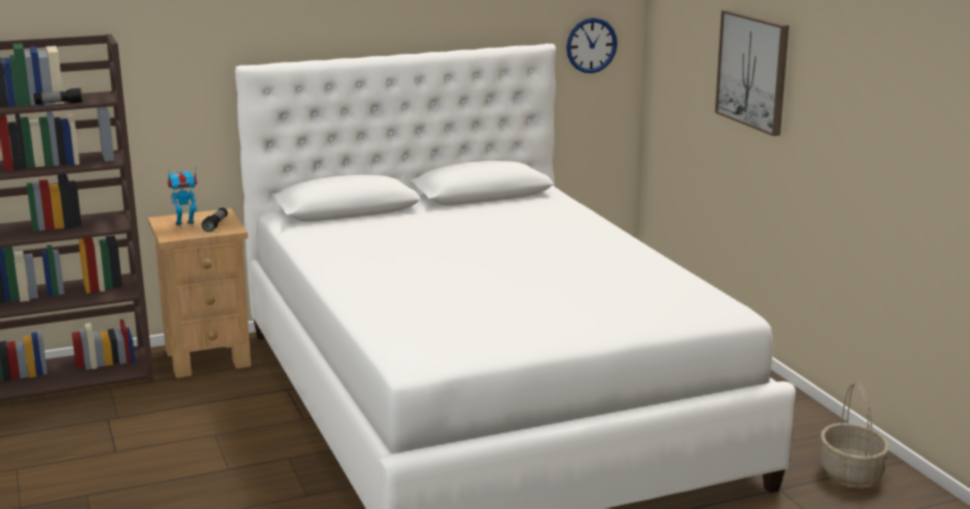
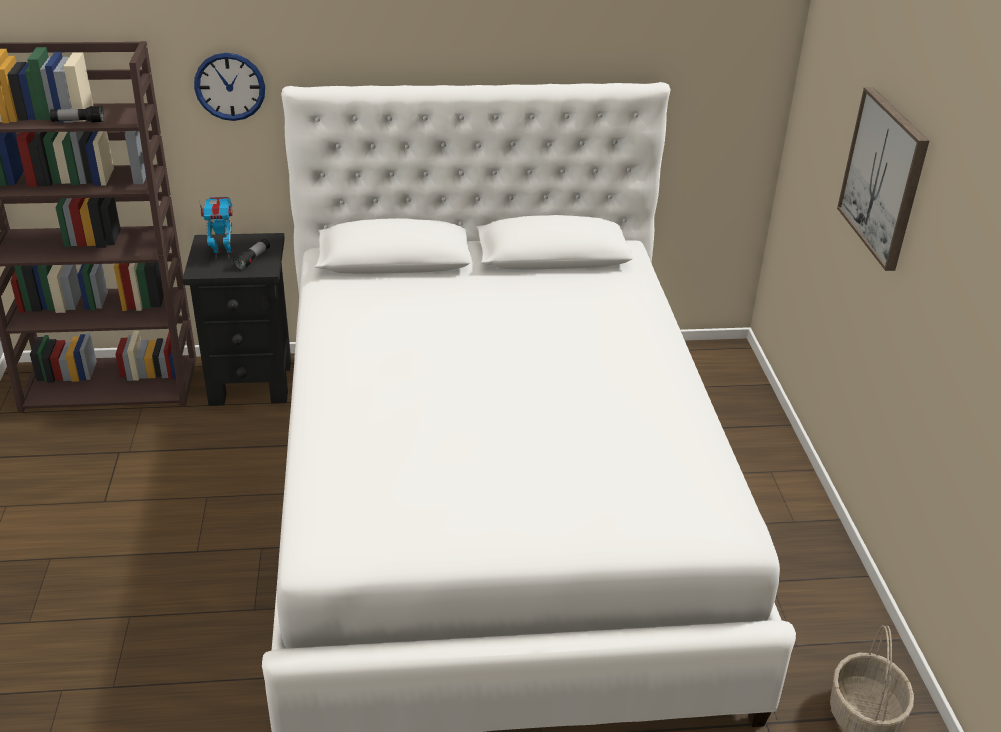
camera: 15 degrees right, 15 degrees up
beige nightstand [148,208,251,378] -> black nightstand [182,233,291,406]
wall clock [566,18,617,73] -> wall clock moved to [194,53,265,121]

